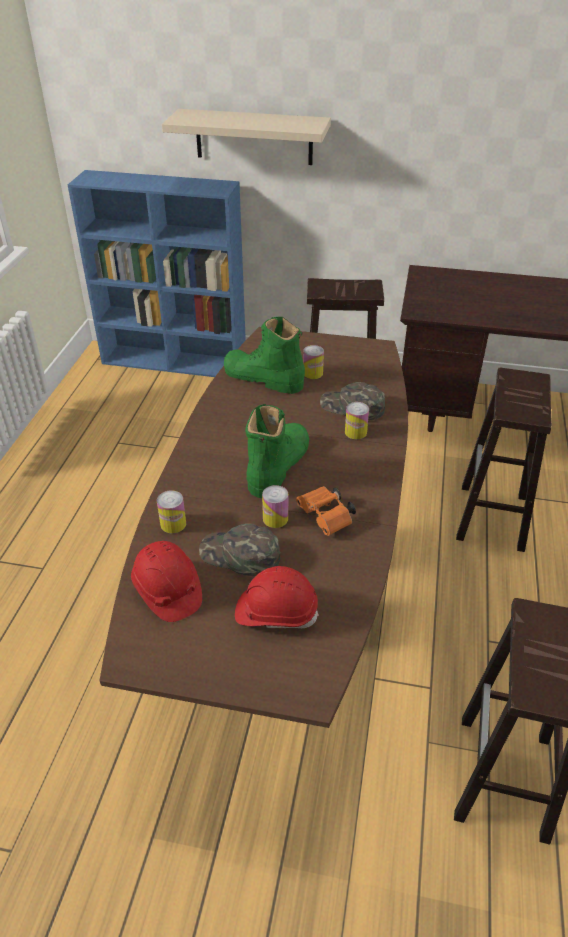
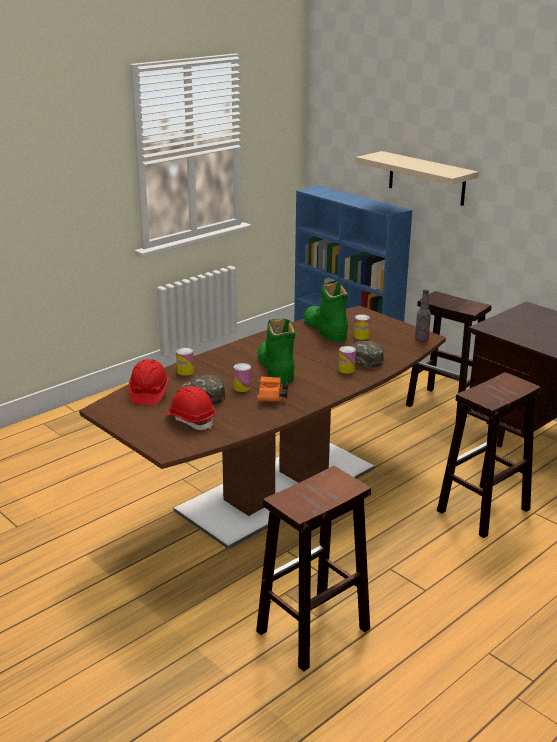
camera: 35 degrees right, 15 degrees down
green boot [245,404,309,498] -> green boot turned 75 degrees counterclockwise [258,319,295,384]
none -> bottle [415,290,431,342]

